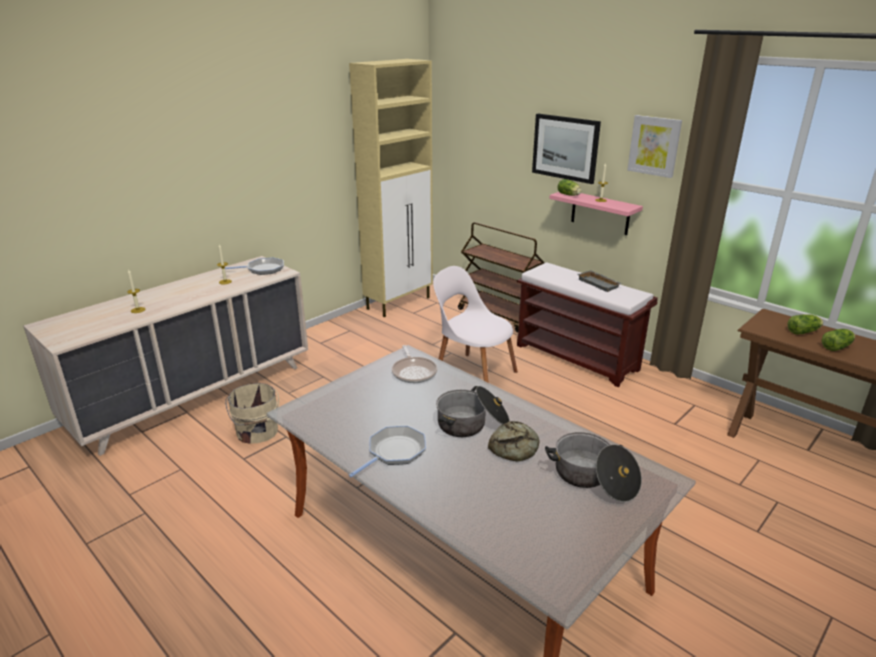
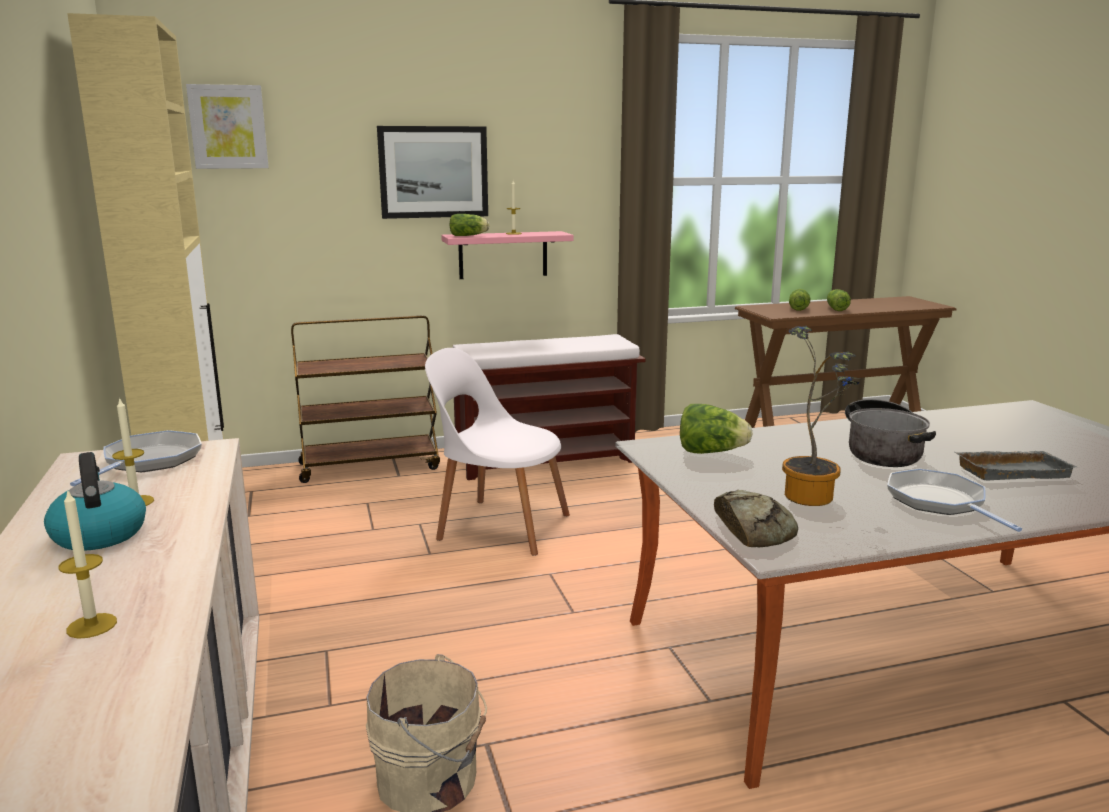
camera: 60 degrees left, 10 degrees down
frying pan [392,345,437,383] -> lettuce [680,404,753,454]
white chair [433,266,518,383] -> white chair turned 45 degrees clockwise [425,348,570,556]
bread [488,421,540,461] -> bread moved to [714,490,798,547]
cooking pot [545,432,642,502] -> none
grey tray [578,270,622,292] -> grey tray moved to [955,451,1077,480]
picture [627,115,682,178] -> picture moved to [186,84,269,169]
none -> kettle [44,452,146,551]
none -> potted plant [782,325,861,506]

